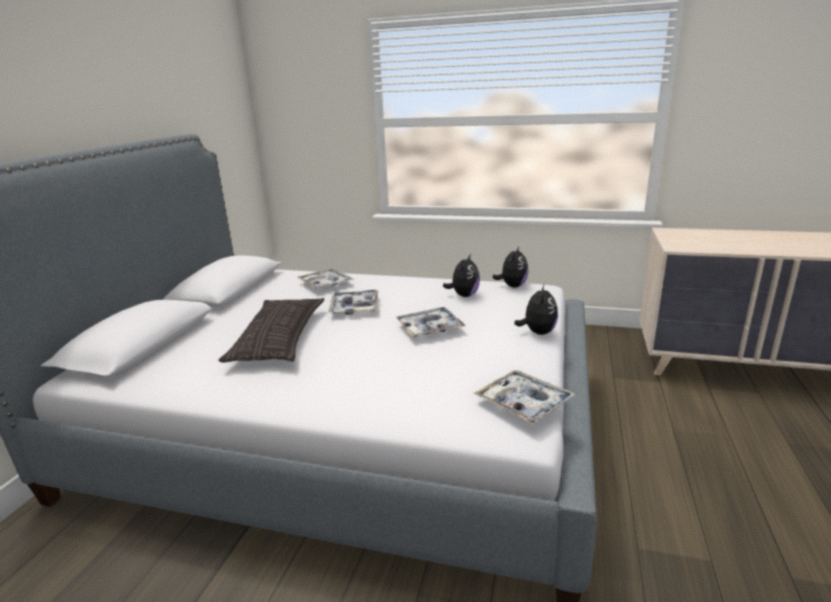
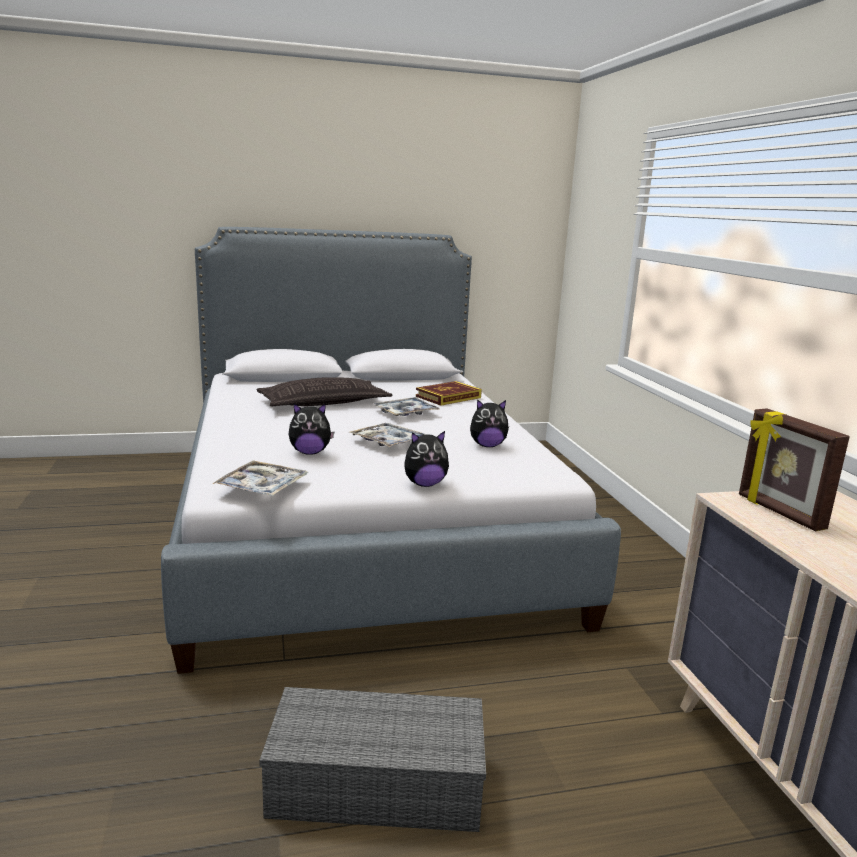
camera: 60 degrees right, 5 degrees down
tray [298,269,354,289] -> book [416,381,482,406]
plush toy [492,246,528,287] -> plush toy moved to [289,403,334,455]
none -> grey storage box [259,687,486,832]
none -> picture frame [739,408,850,531]

